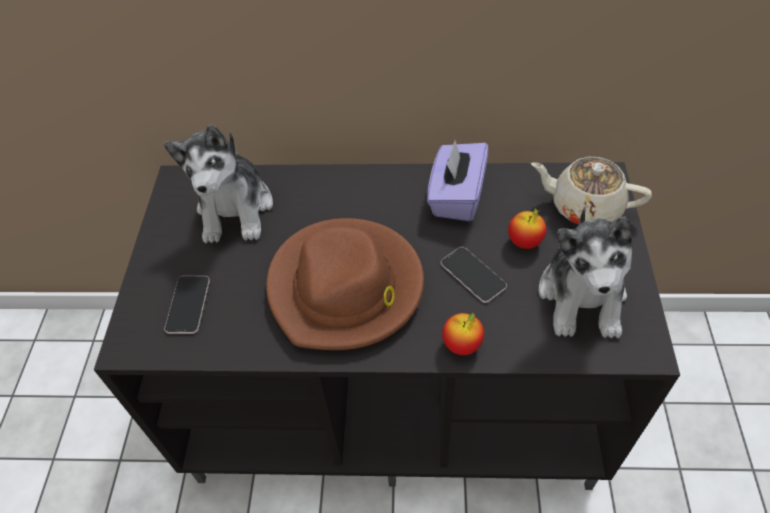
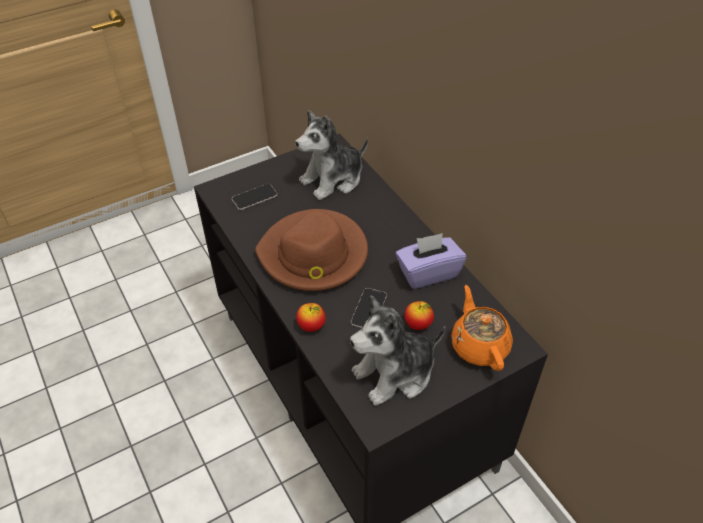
camera: 55 degrees right, 5 degrees down
beige teapot [531,157,652,224] -> orange teapot [451,285,513,371]

